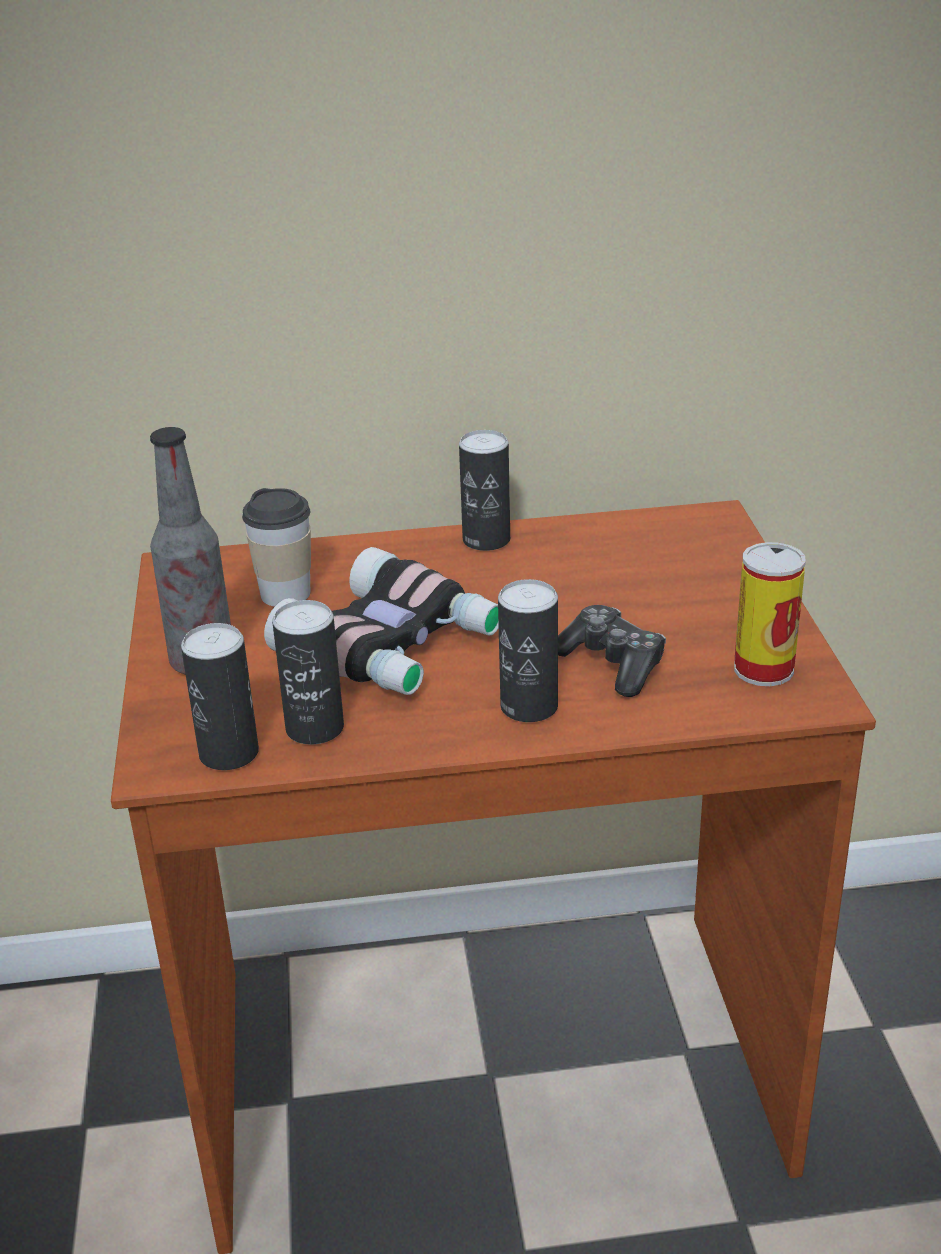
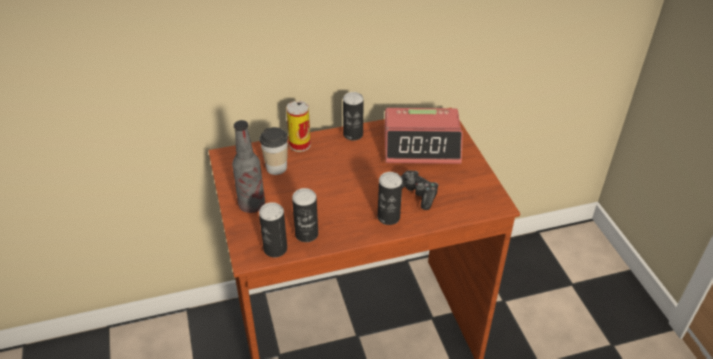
camera: 10 degrees left, 10 degrees up
binoculars [264,547,499,695] -> none
can [734,542,806,686] -> can moved to [286,101,311,152]
none -> alarm clock [385,108,463,164]

